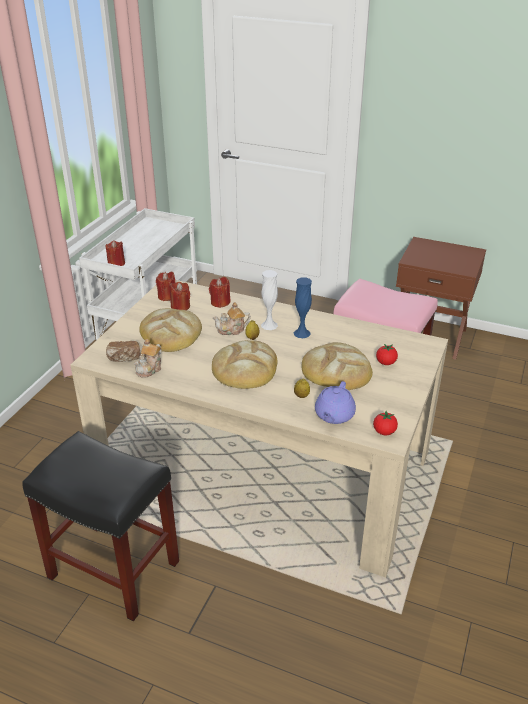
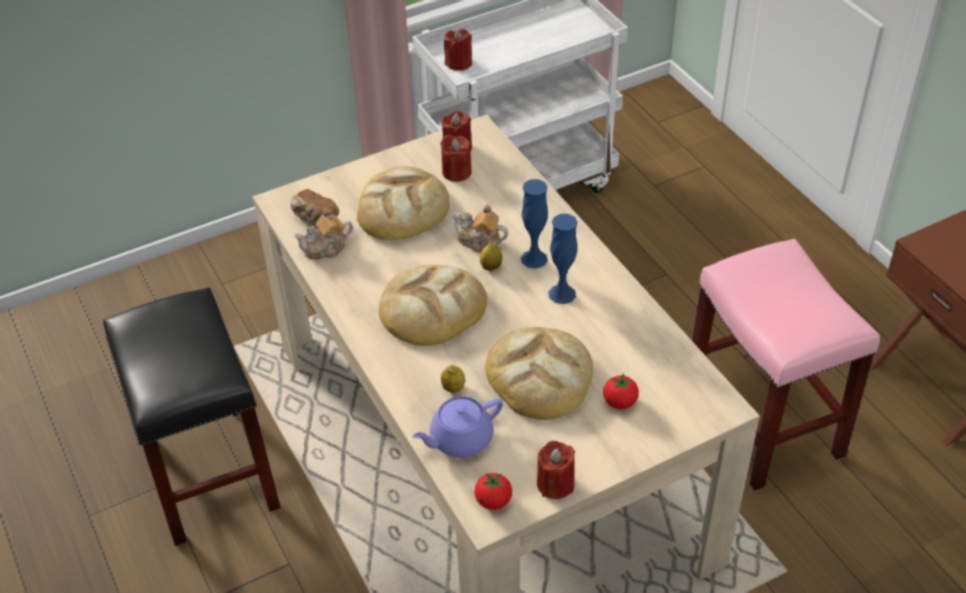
camera: 40 degrees right, 10 degrees up
red candle [209,277,231,308] -> red candle moved to [537,441,575,499]
white vase [261,270,278,330] -> blue vase [521,179,548,269]

